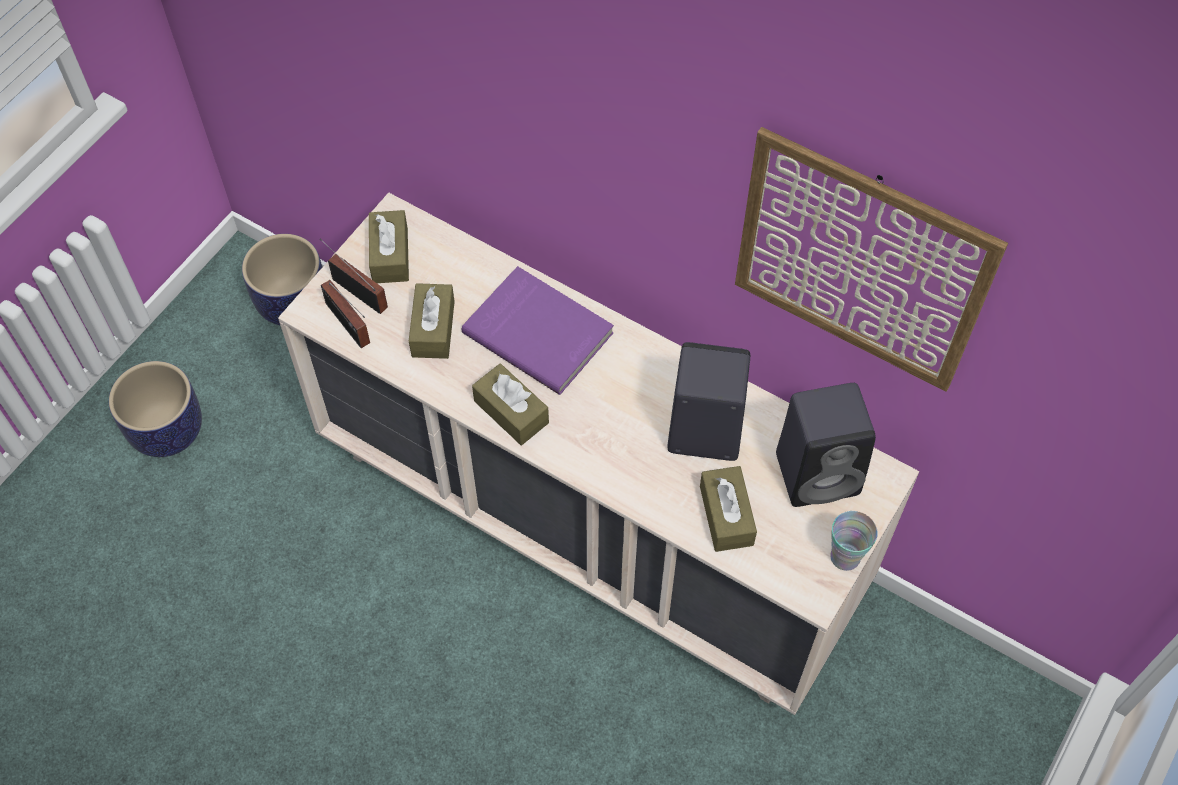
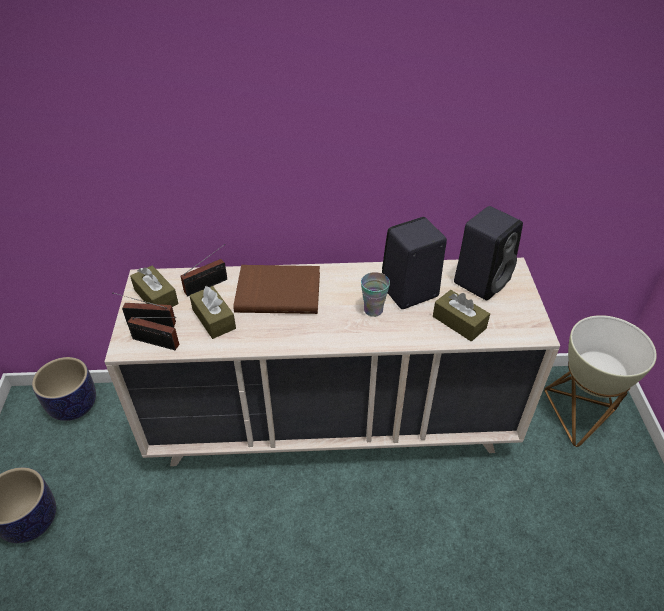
camera: 35 degrees left, 15 degrees down
purple book [462,266,614,395] -> brown book [233,265,320,314]
brown tissue box [472,364,549,445] -> none
picture [735,127,1008,392] -> none
cup [830,511,878,571] -> cup moved to [361,272,390,317]
none -> radio [180,244,227,296]
none -> planter [544,315,657,447]

